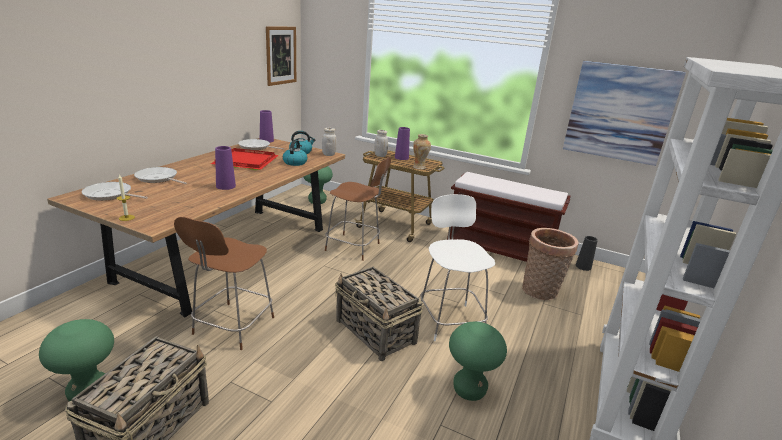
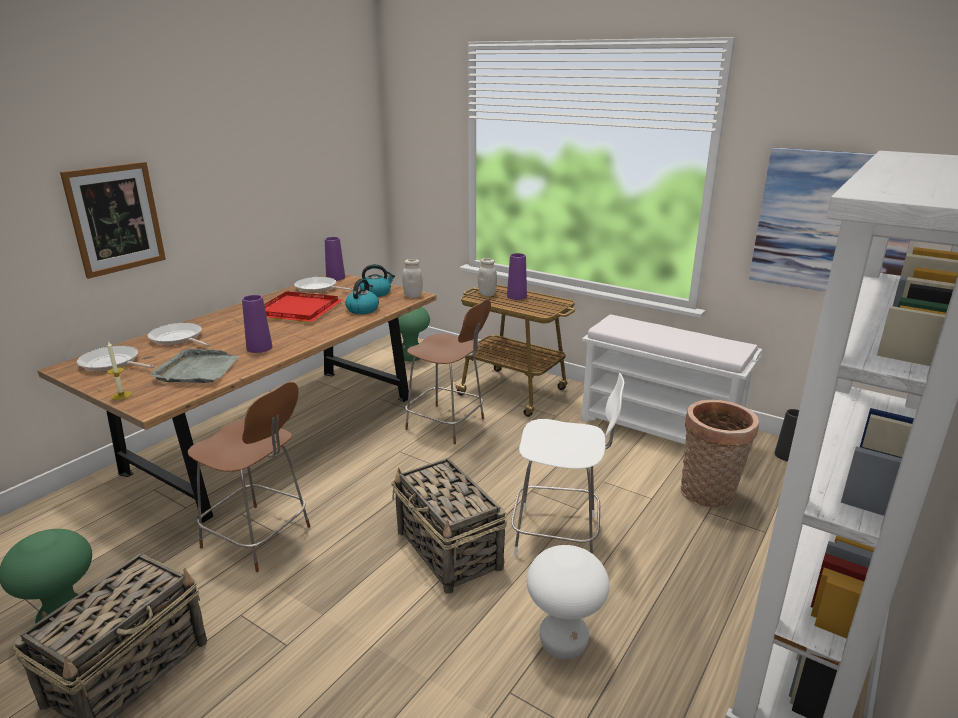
camera: 10 degrees right, 0 degrees up
brown chair [174,217,274,350] -> brown chair turned 90 degrees counterclockwise [187,382,310,572]
picture [266,26,296,86] -> picture moved to [60,162,166,279]
vase [413,134,431,170] -> none
white chair [420,194,495,341] -> white chair turned 105 degrees clockwise [511,373,624,556]
brown bench [447,172,571,262] -> white bench [581,314,762,444]
green stool [449,322,507,401] -> white stool [527,545,610,659]
none -> grey tray [151,349,239,383]

